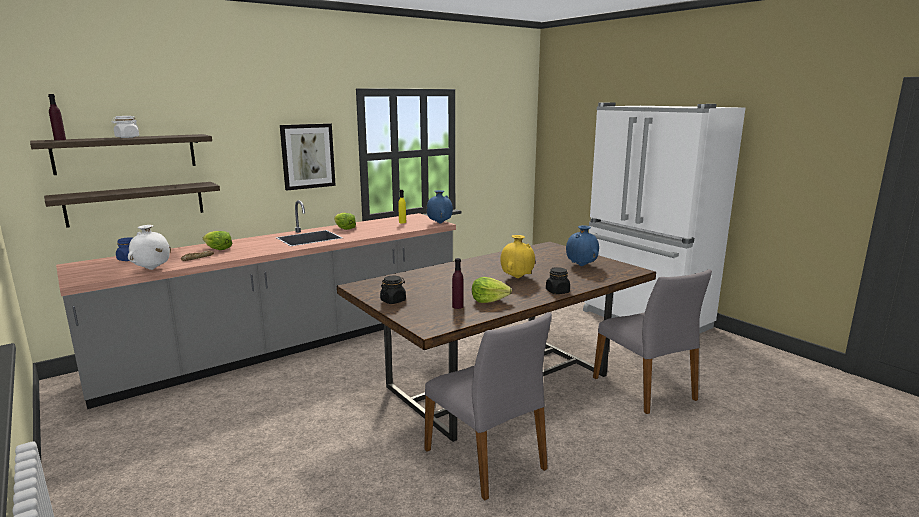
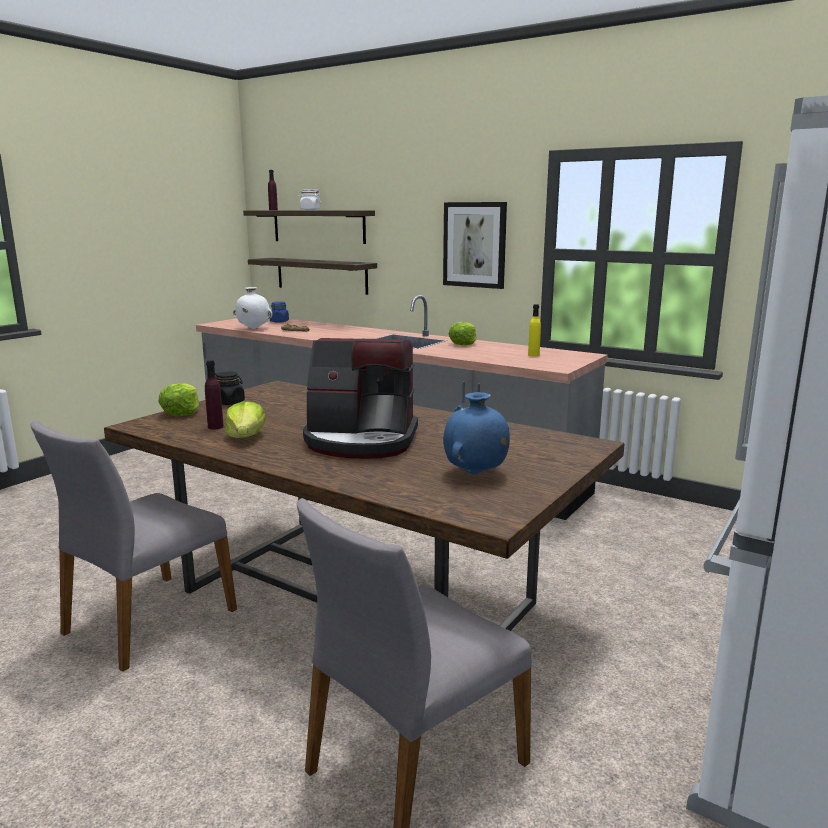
camera: 70 degrees right, 0 degrees up
lettuce [203,231,232,250] -> lettuce moved to [159,383,199,416]
blue vase [426,190,453,224] -> none
yellow vase [500,235,535,278] -> coffee machine [303,338,418,459]
black jar [546,267,570,294] -> none

